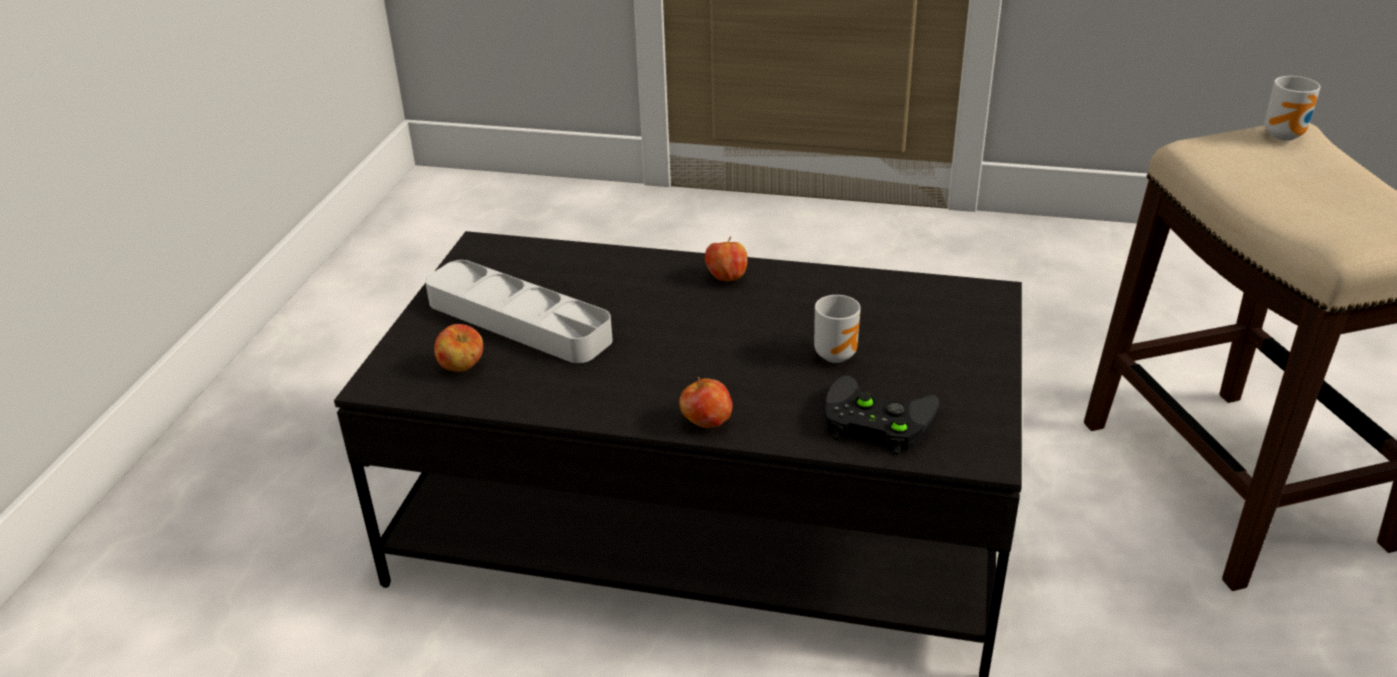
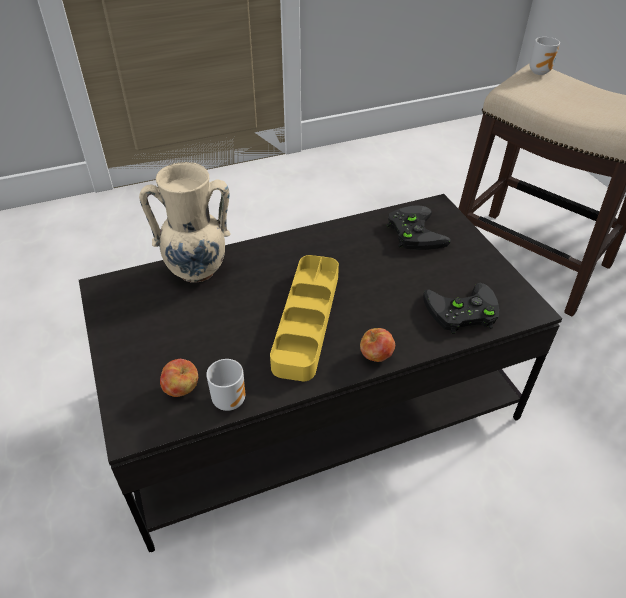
camera: 35 degrees left, 10 degrees up
grey tray [425,260,613,363] -> none
apple [705,236,748,281] -> none
mug [814,295,861,363] -> mug moved to [206,359,245,411]
none -> beige vase [139,162,231,283]
none -> yellow tray [270,255,339,382]
none -> black game controller [387,205,451,250]

